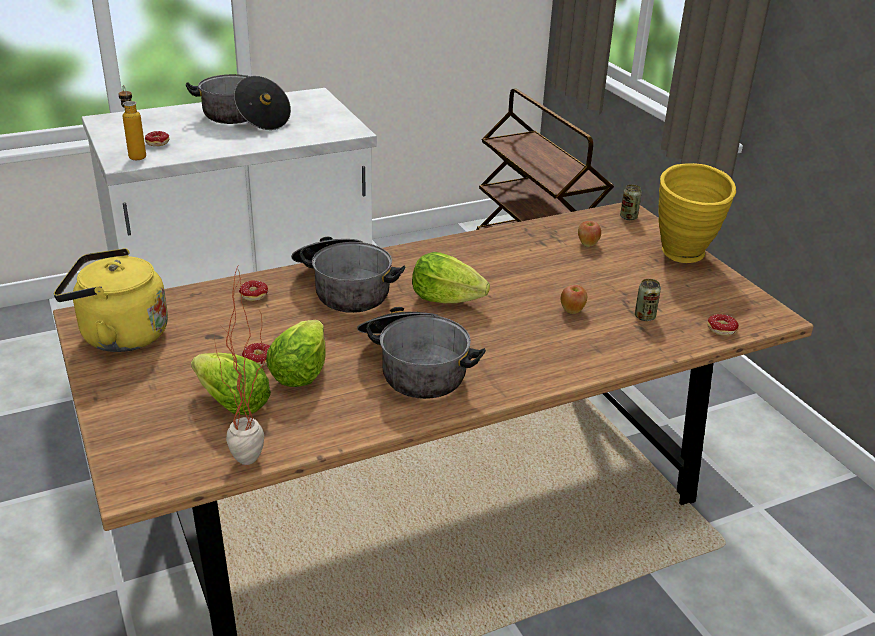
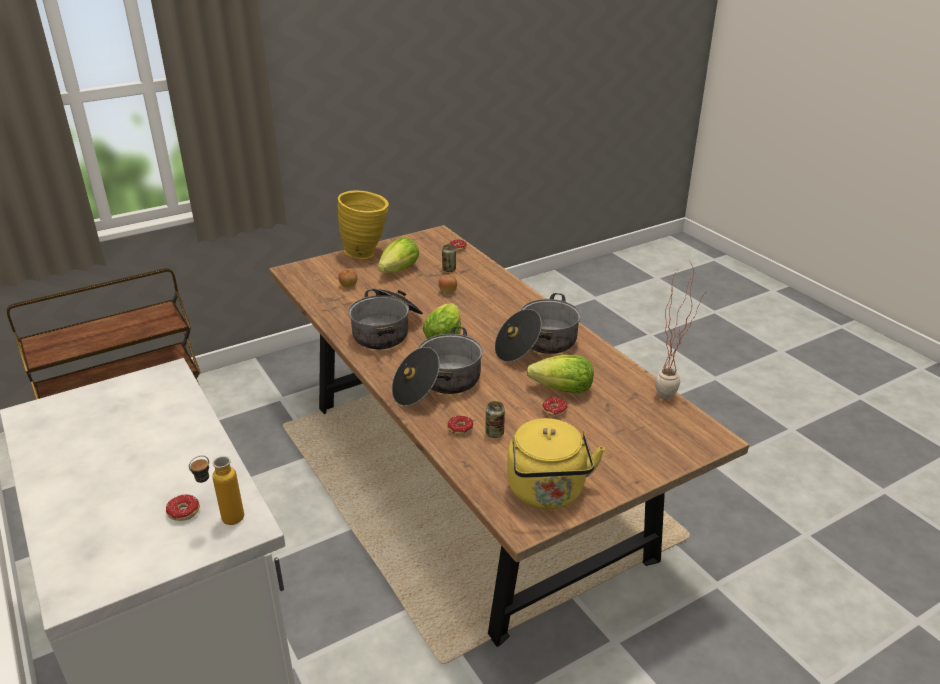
camera: 95 degrees left, 0 degrees up
cooking pot [185,74,291,130] -> cooking pot moved to [348,288,423,349]
lettuce [191,353,271,415] -> lettuce moved to [378,237,419,273]
can [620,185,642,220] -> can moved to [485,401,505,438]

